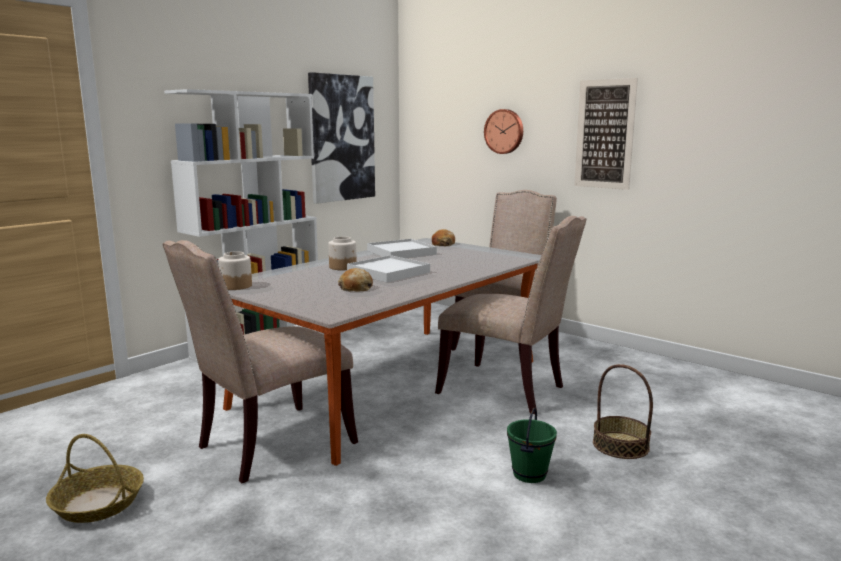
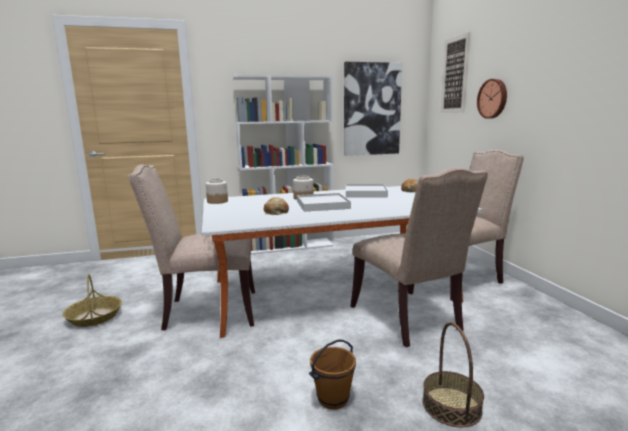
camera: 35 degrees right, 0 degrees up
green bucket [507,408,557,483] -> brown bucket [309,340,356,409]
picture [574,78,638,190] -> picture moved to [440,32,470,113]

